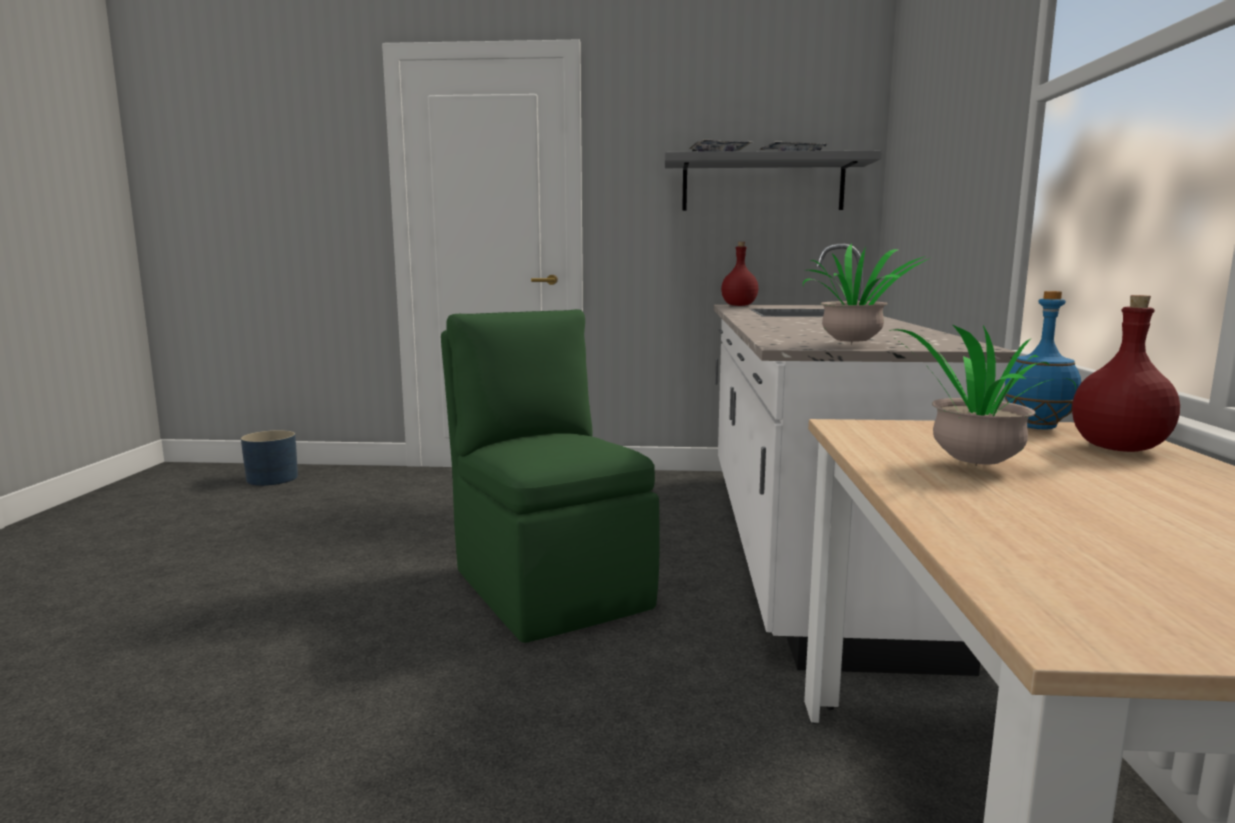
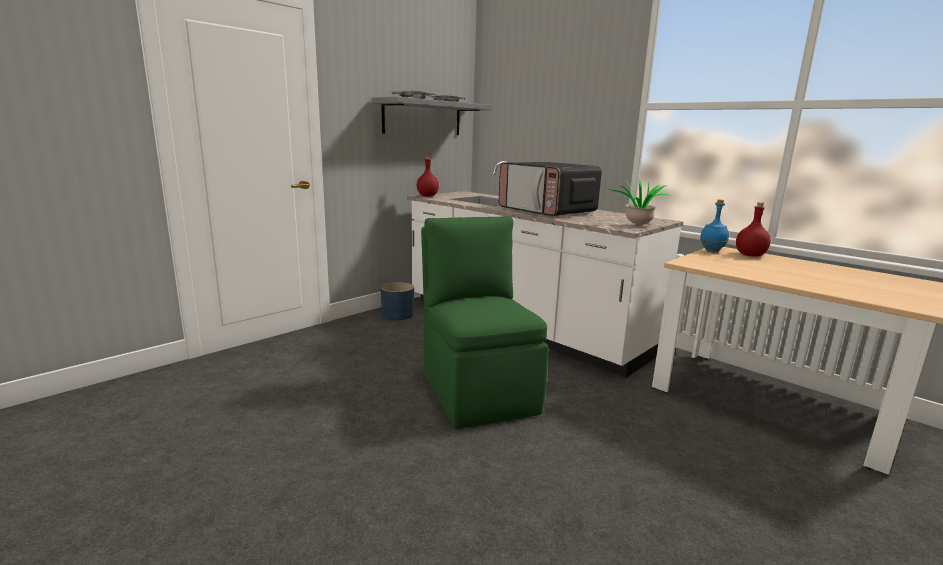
camera: 50 degrees left, 5 degrees up
blue planter [241,430,298,486] -> blue planter moved to [381,282,414,320]
green chair [441,309,660,643] -> green chair turned 60 degrees clockwise [421,216,549,429]
potted plant [889,325,1076,465] -> none
none -> microwave [499,162,602,216]

